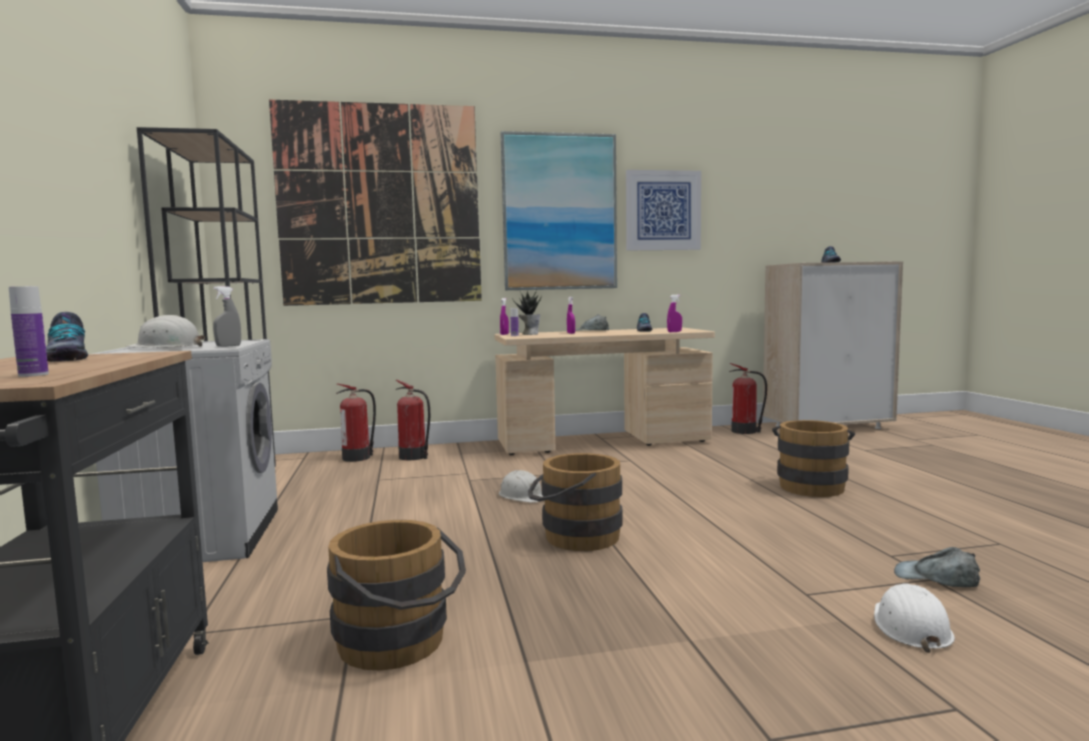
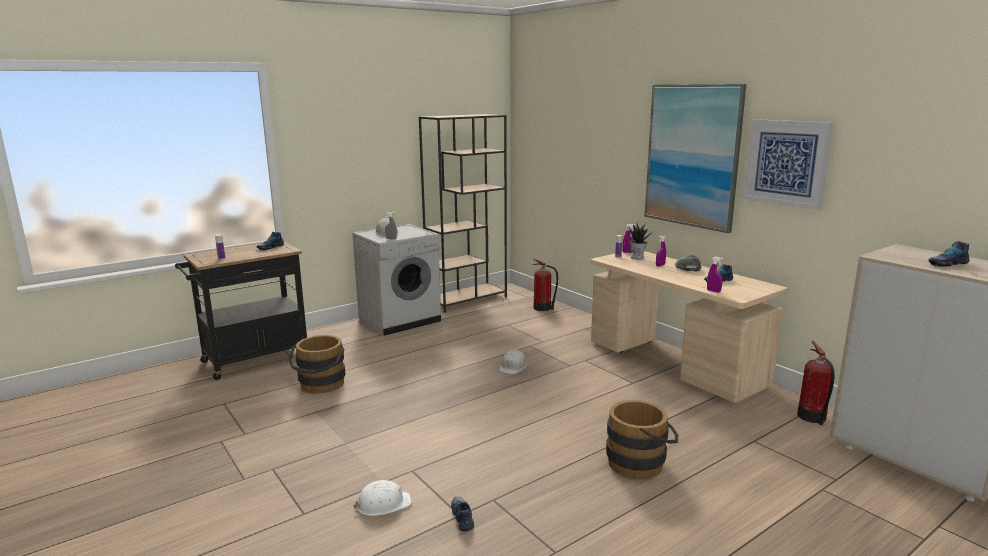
camera: 65 degrees right, 10 degrees up
picture [269,100,482,306] -> none
fire extinguisher [395,380,430,460] -> none
brown bucket [528,453,623,551] -> none
grey cap [894,547,980,587] -> shoe [451,497,474,531]

